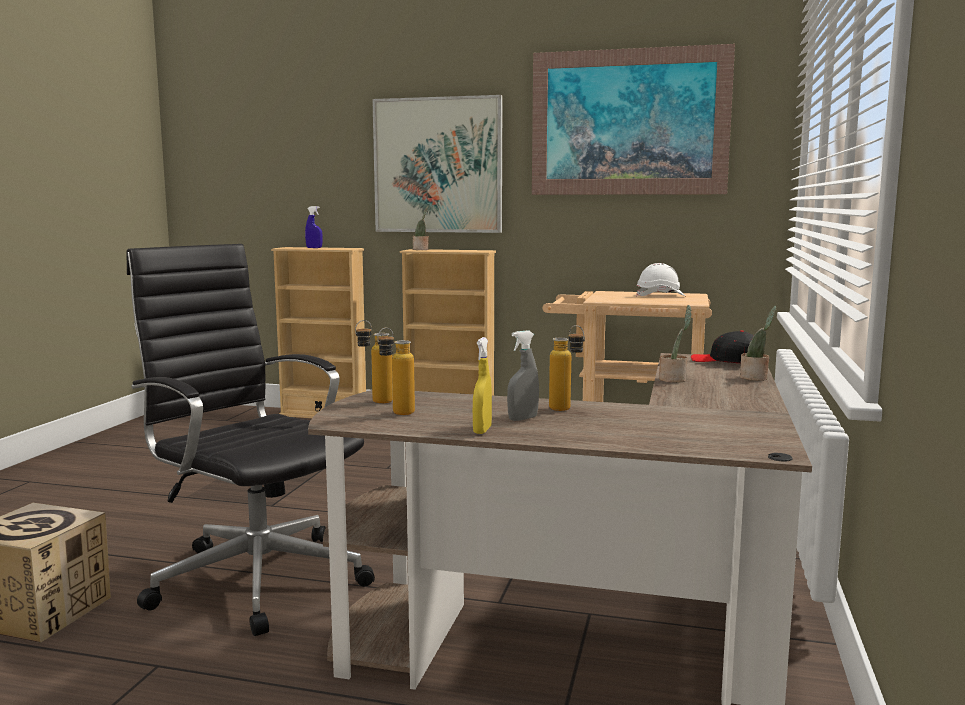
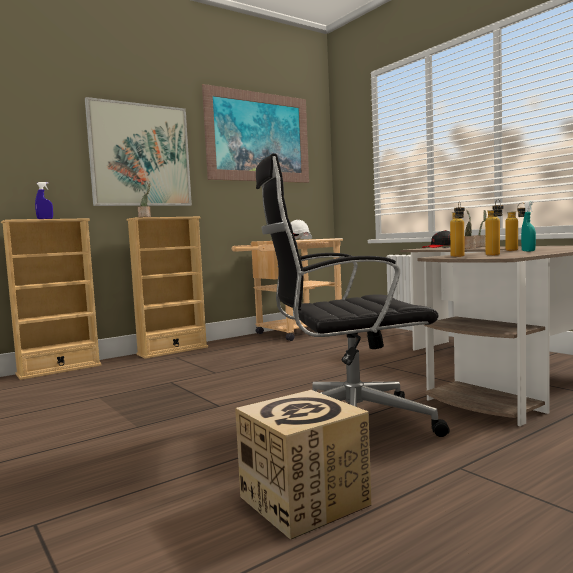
camera: 50 degrees left, 5 degrees down
yellow spray bottle [473,337,492,434] -> none
grey spray bottle [507,330,539,421] -> turquoise spray bottle [521,201,536,251]

